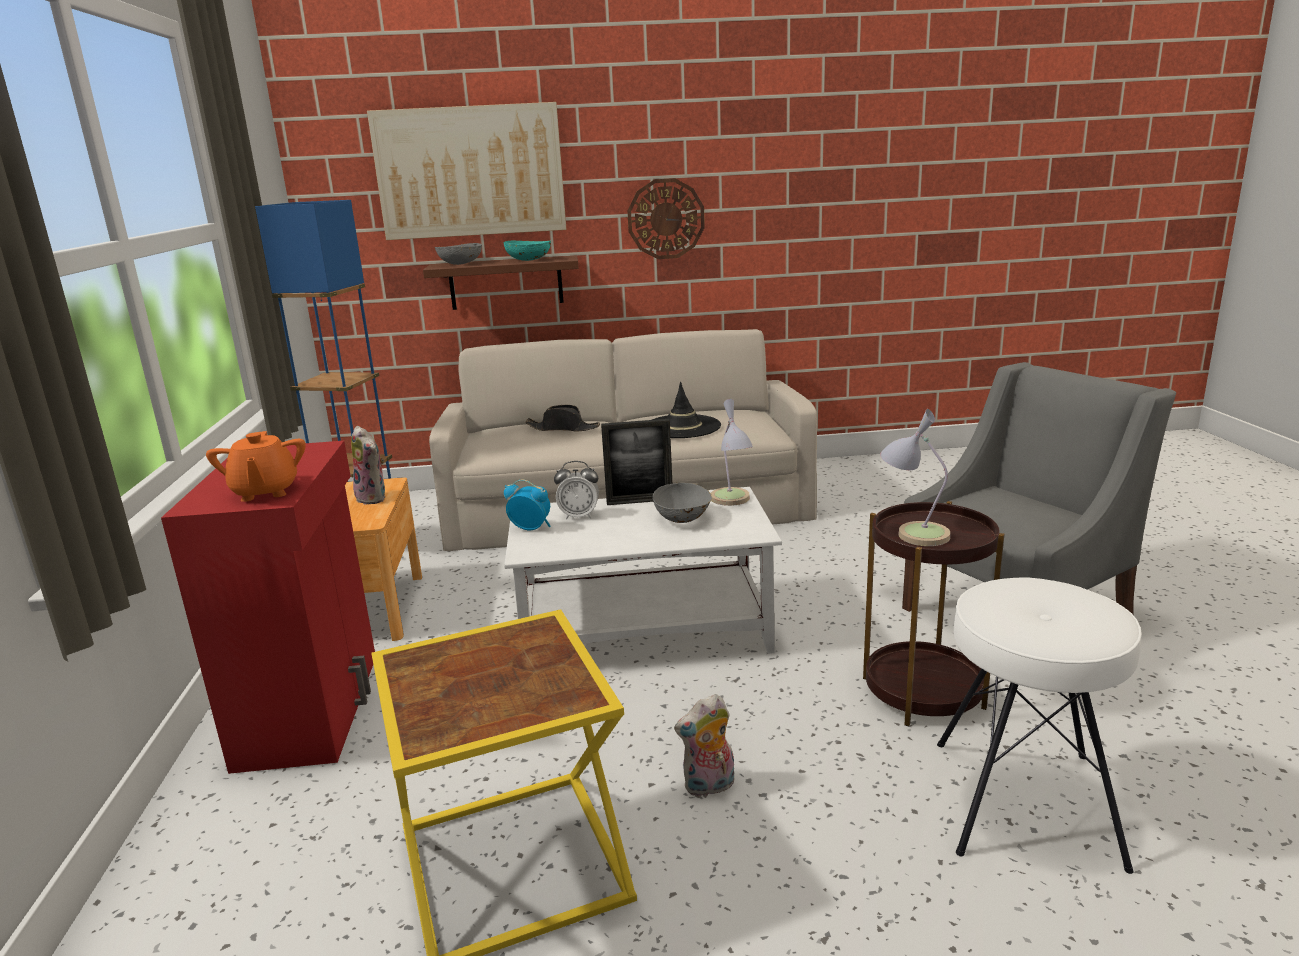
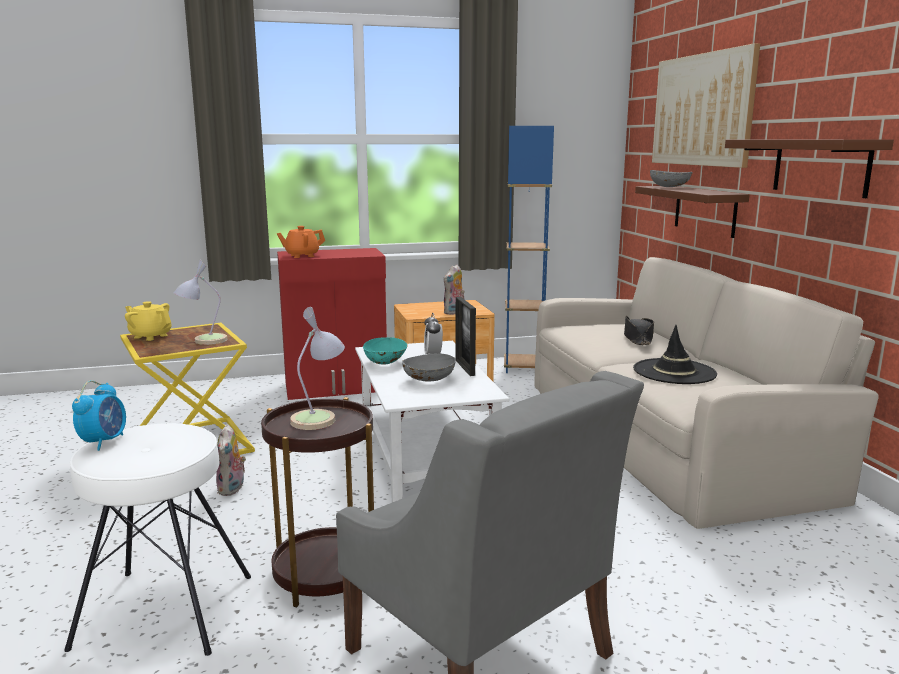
camera: 80 degrees right, 5 degrees down
turquoise bowl [504,241,551,261] -> turquoise bowl moved to [363,337,408,365]
alarm clock [504,479,551,530] -> alarm clock moved to [72,381,126,451]
wall clock [627,178,705,259] -> brown shelf [725,139,894,198]
plush toy [674,694,734,798] -> plush toy turned 150 degrees counterclockwise [216,424,246,496]
table lamp [711,399,753,506] -> table lamp moved to [174,259,228,345]
none -> yellow teapot [125,301,172,341]

